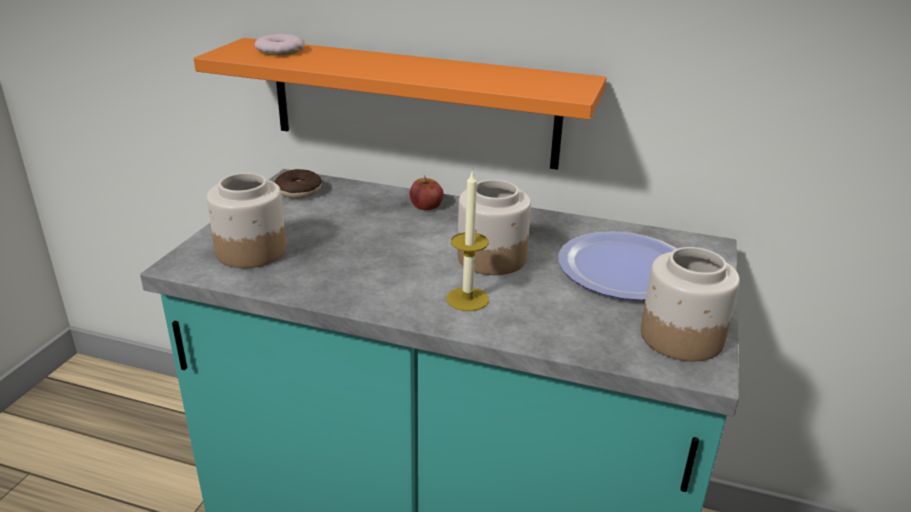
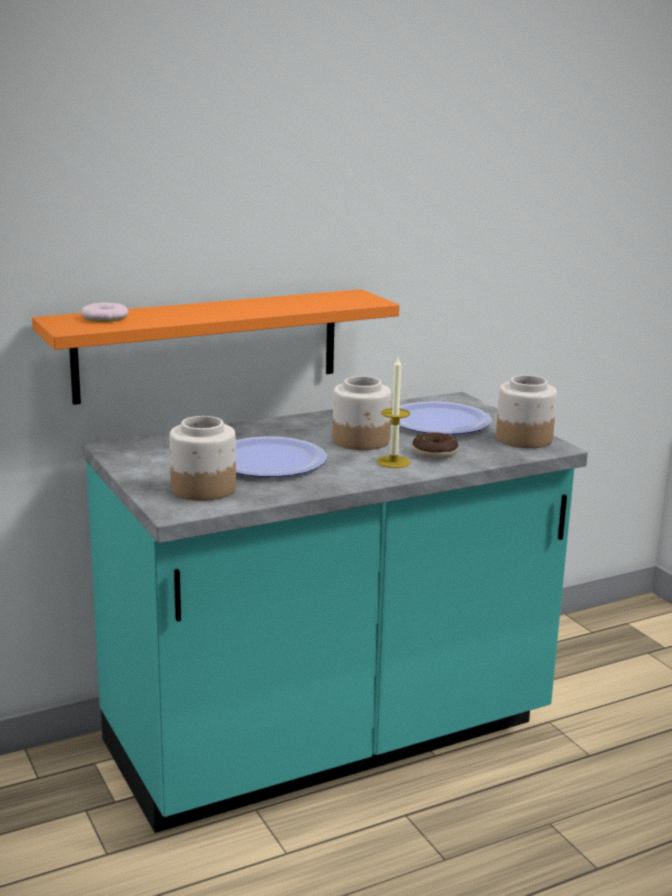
camera: 45 degrees left, 10 degrees down
donut [274,169,322,199] -> donut moved to [412,432,458,459]
apple [410,175,444,210] -> none
none -> plate [236,437,327,477]

